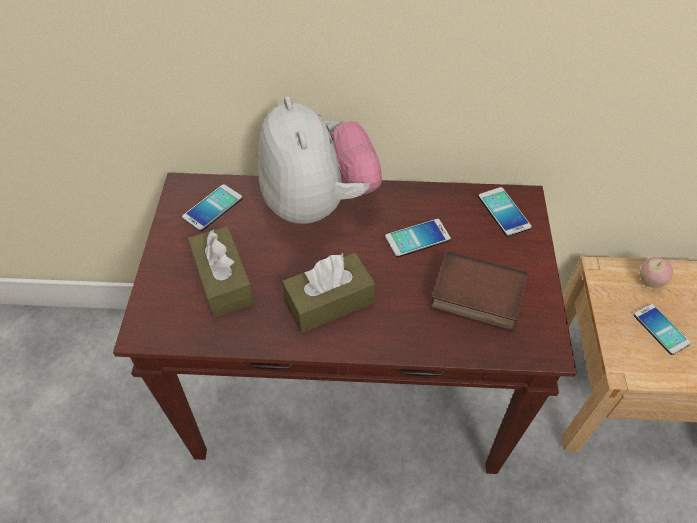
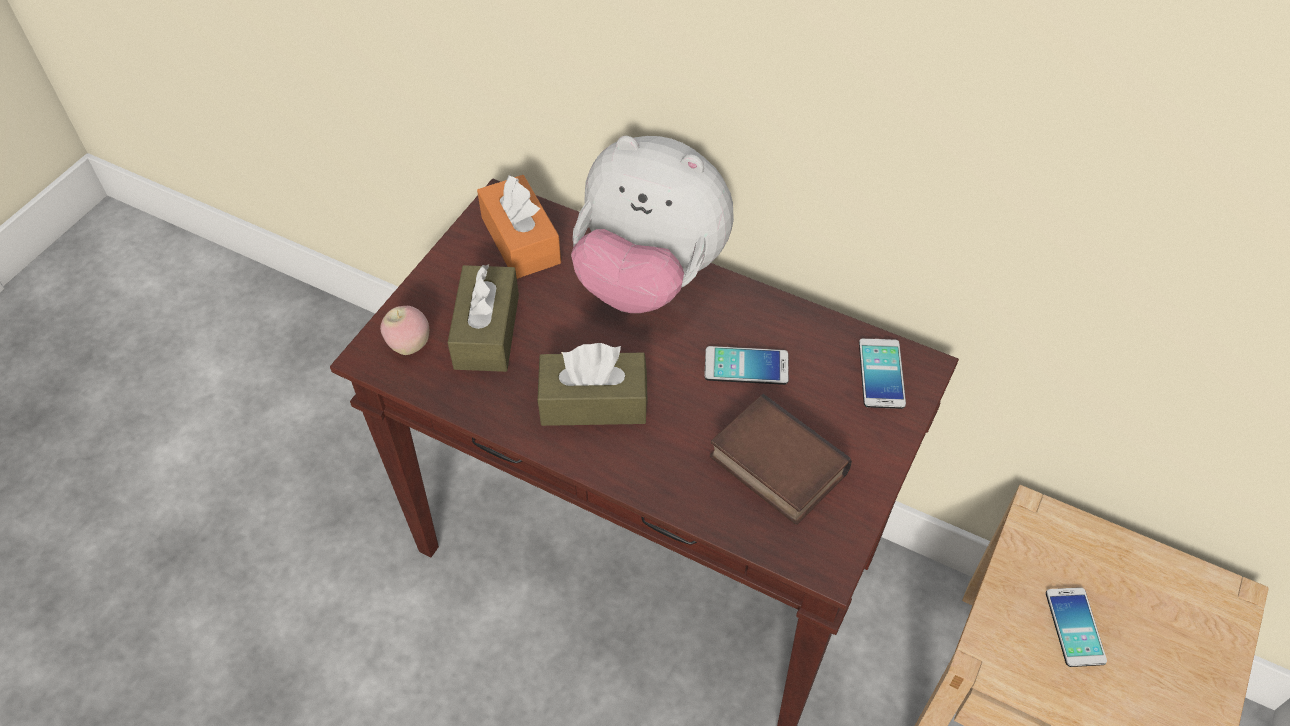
camera: 25 degrees right, 0 degrees up
phone [182,184,243,232] -> orange tissue box [477,175,561,279]
plush toy [258,96,382,224] -> plush toy turned 105 degrees clockwise [571,136,734,313]
apple [640,257,673,288] -> apple moved to [380,306,429,355]

